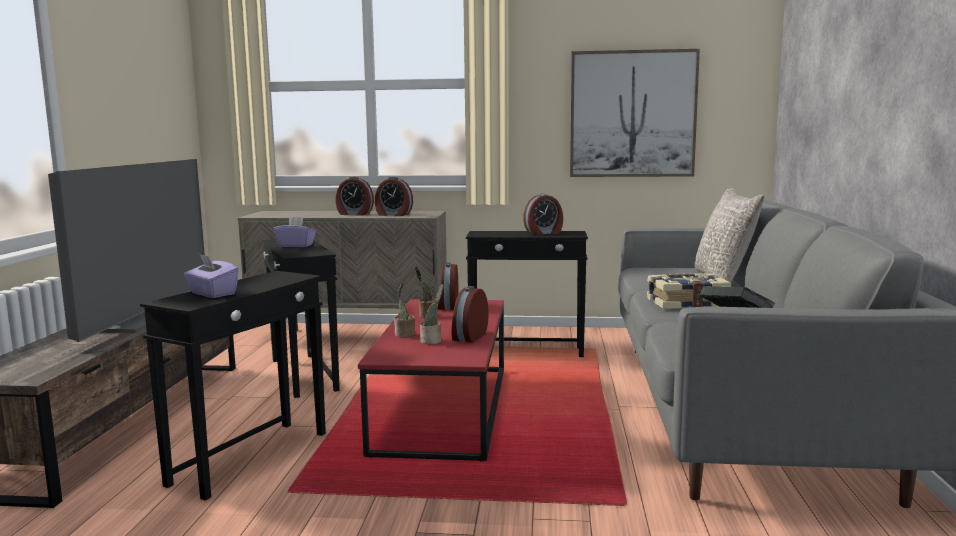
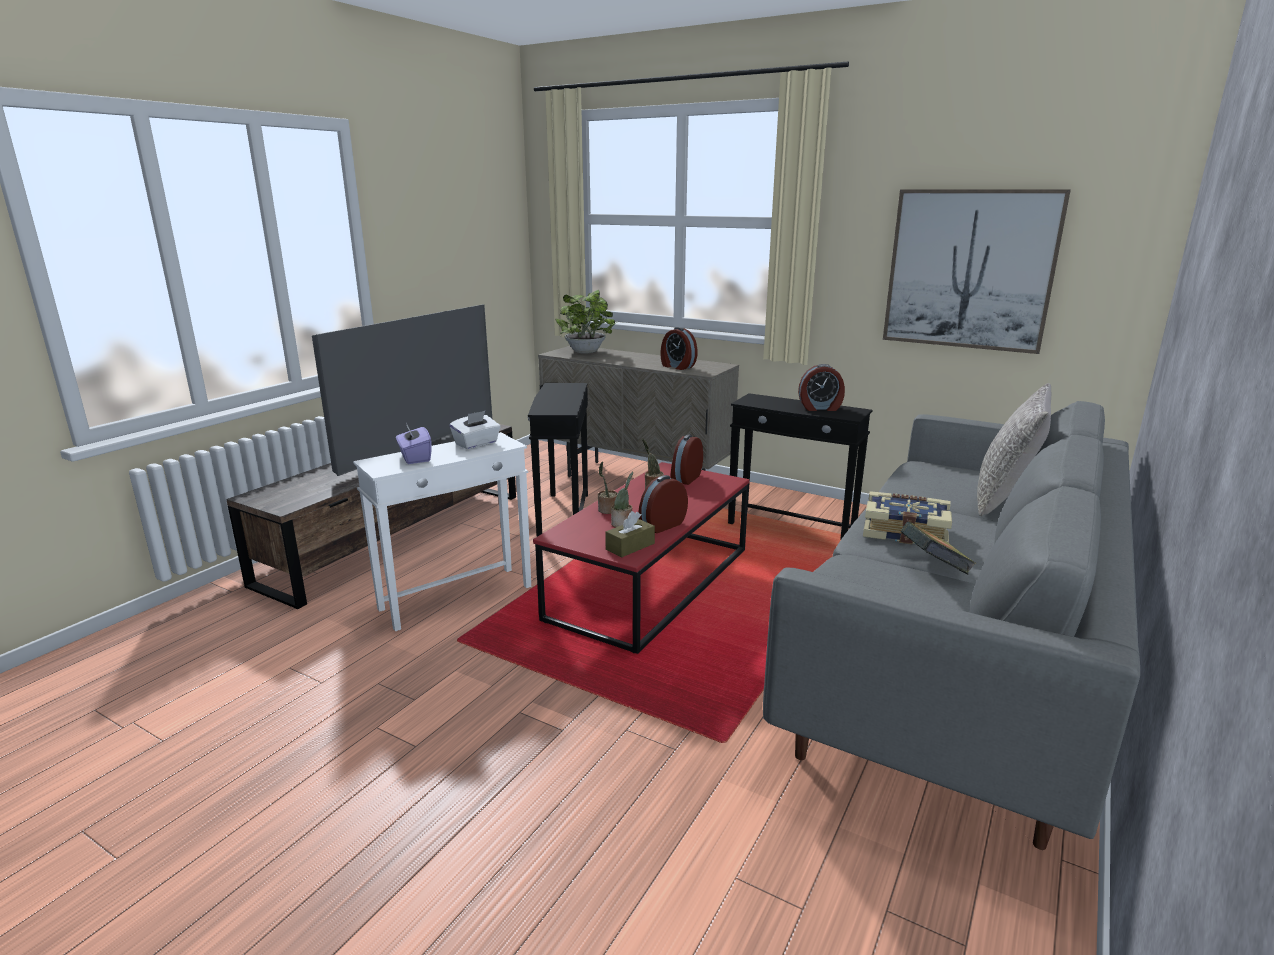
camera: 25 degrees right, 10 degrees up
black side table [140,271,326,501] -> white side table [353,432,531,631]
purple tissue box [274,217,316,247] -> none
alarm clock [335,177,374,215] -> none
none -> white tissue box [449,411,500,449]
none -> potted plant [555,290,617,354]
none -> brown tissue box [605,511,655,557]

